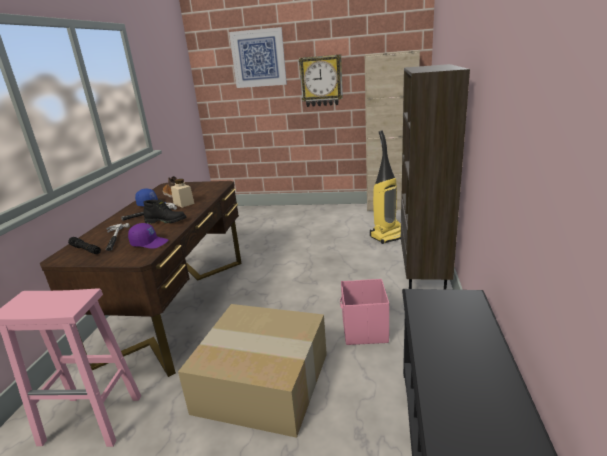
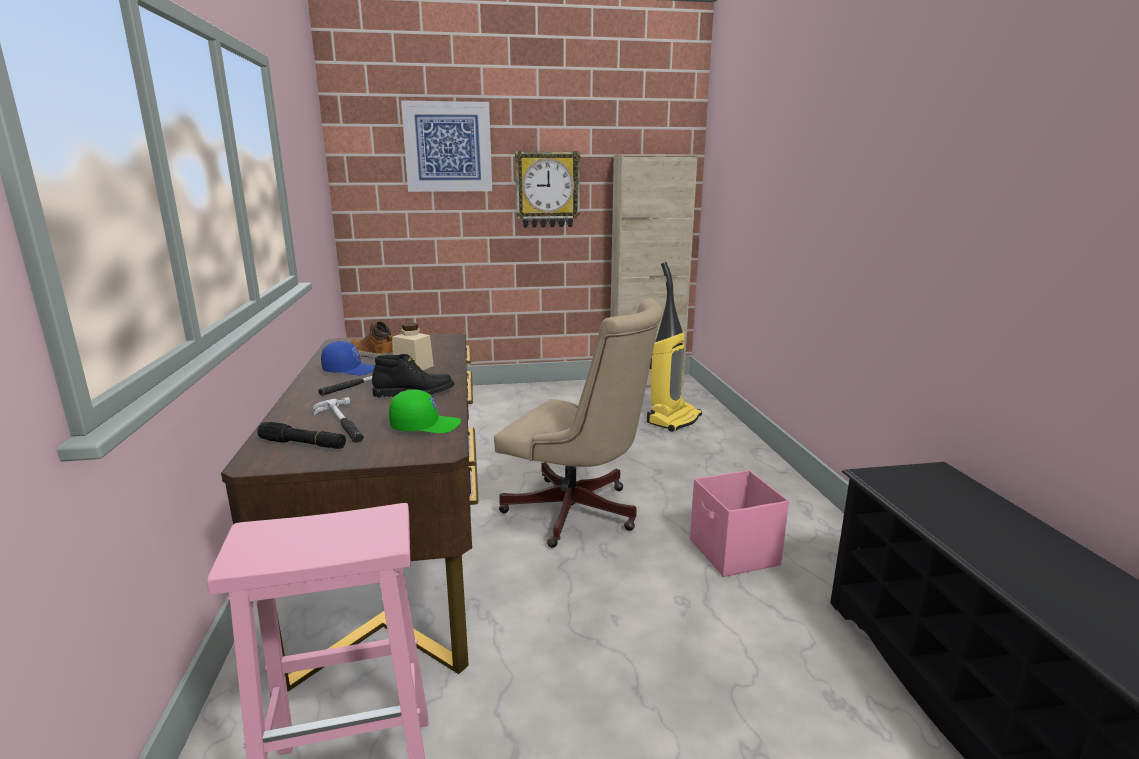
camera: 20 degrees left, 5 degrees down
purple cap [128,223,168,249] -> green cap [389,389,461,433]
cardboard box [178,304,327,438] -> none
brown bookcase [401,64,470,290] -> none
none -> beige office chair [494,298,663,548]

